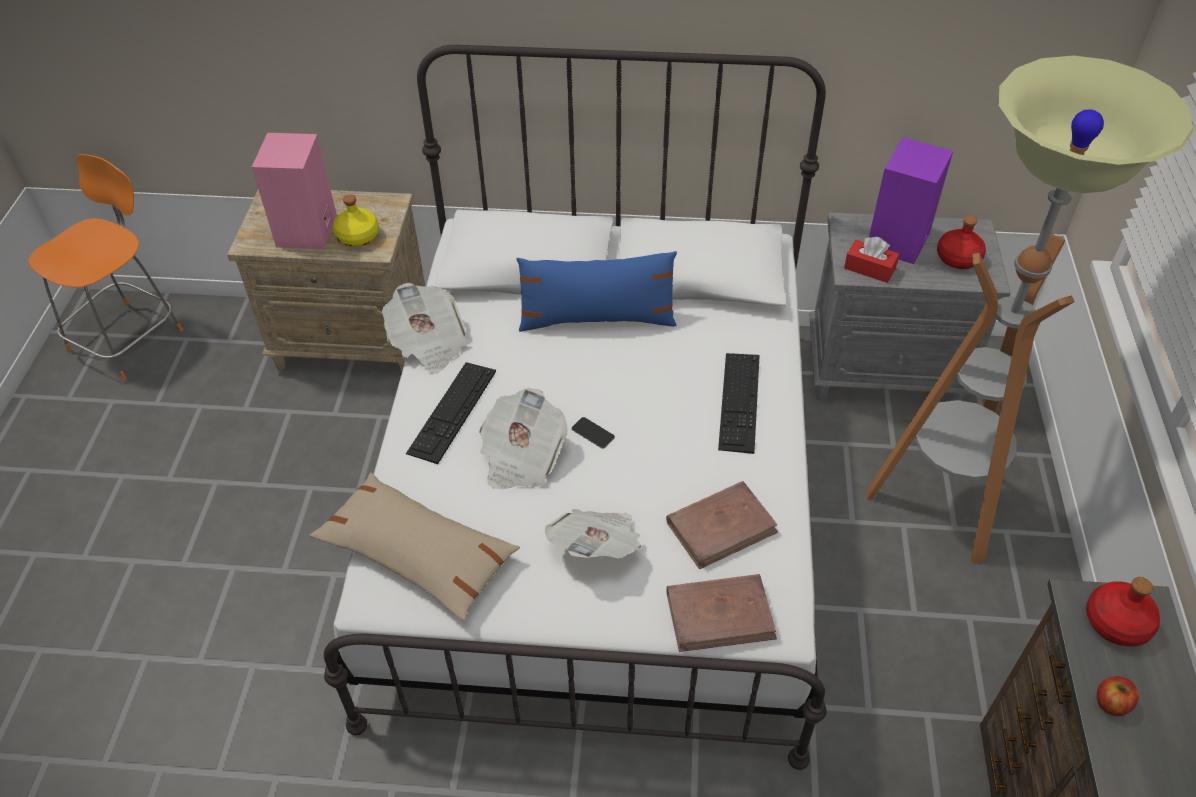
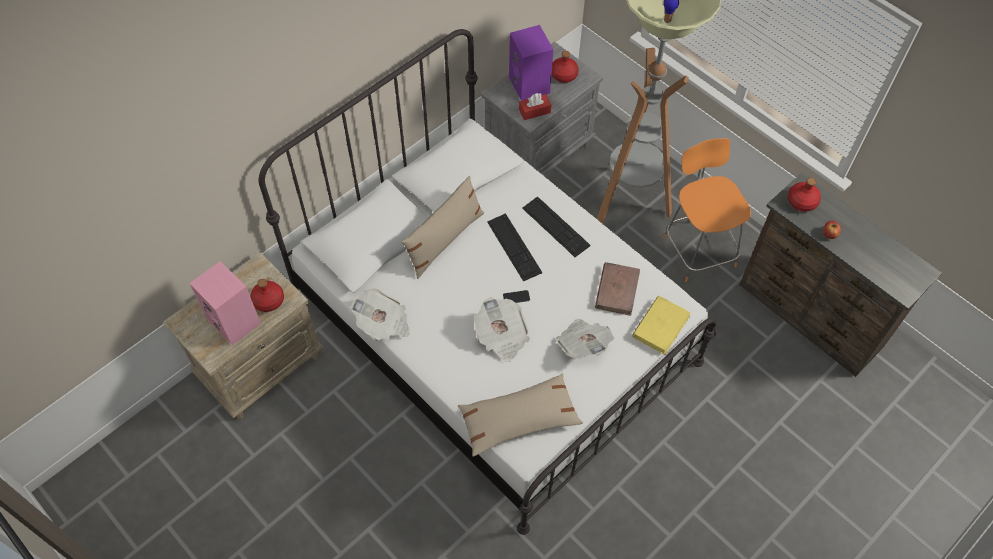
camera: 50 degrees left, 10 degrees up
orange chair [28,154,183,380] -> orange chair moved to [663,138,751,282]
yellow bottle [333,195,379,247] -> red bottle [250,279,284,312]
keyboard [406,362,496,464] -> keyboard moved to [487,213,542,281]
blue pillow [517,251,677,332] -> beige pillow [402,175,484,279]
brown book [666,574,777,652] -> yellow book [632,296,690,355]

